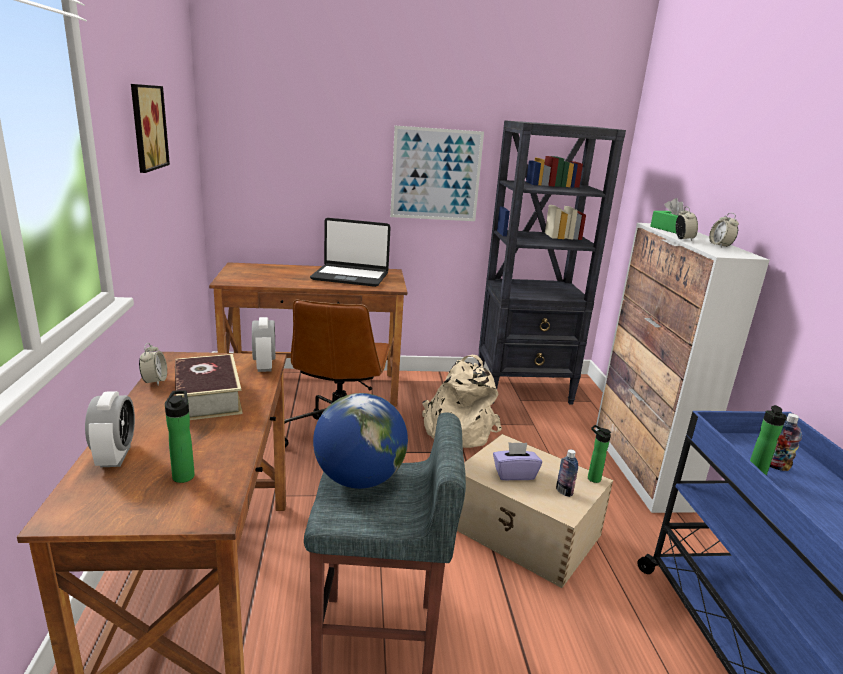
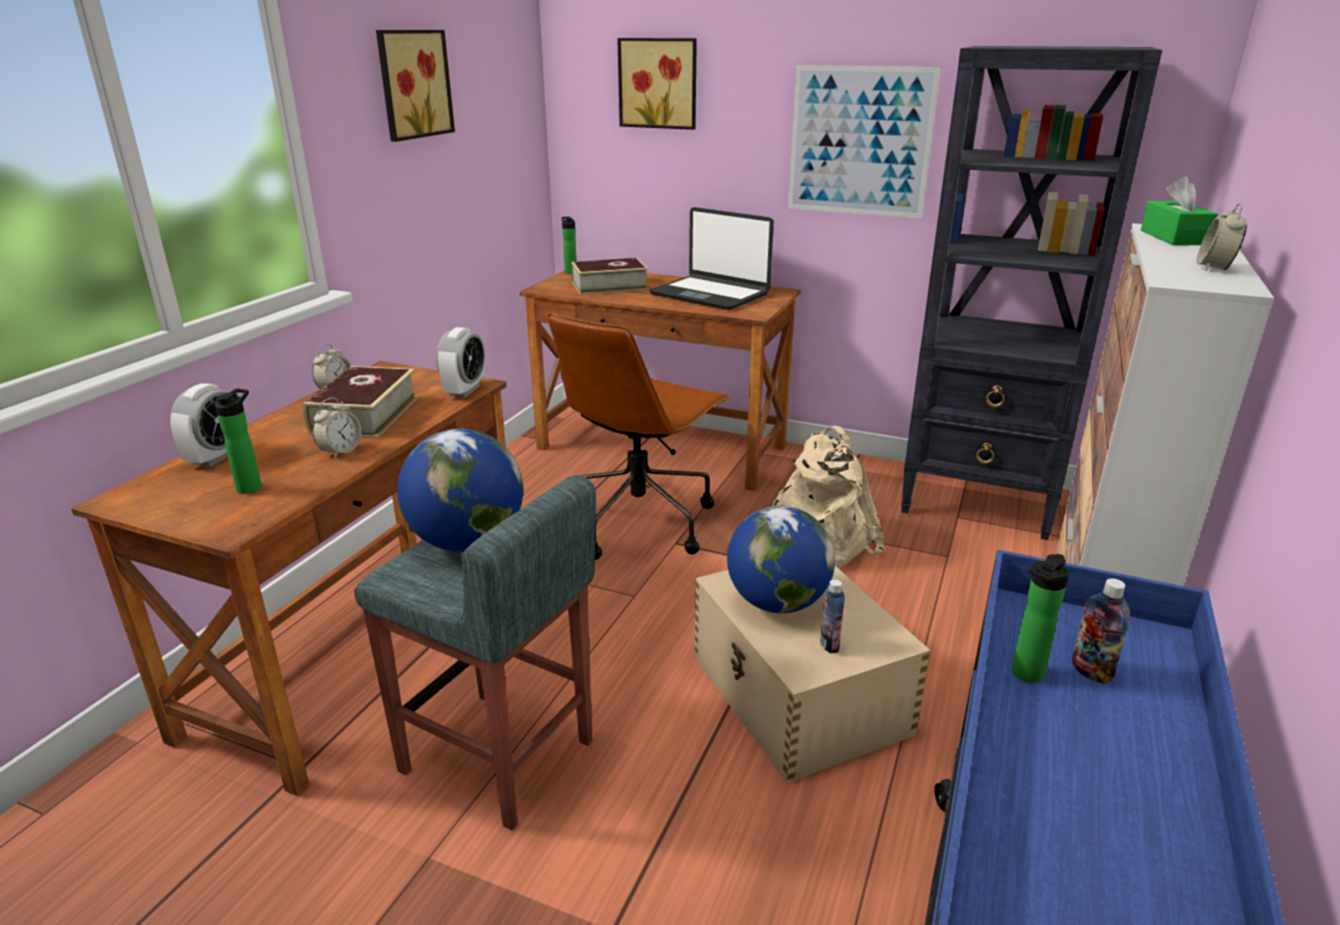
camera: 30 degrees right, 5 degrees up
purple tissue box [493,442,542,480] -> globe [727,506,835,613]
bottle [588,425,611,483] -> bottle moved to [562,217,577,274]
alarm clock [676,206,698,241] -> alarm clock moved to [313,397,362,459]
none -> book [571,258,648,295]
none -> picture [617,38,697,130]

